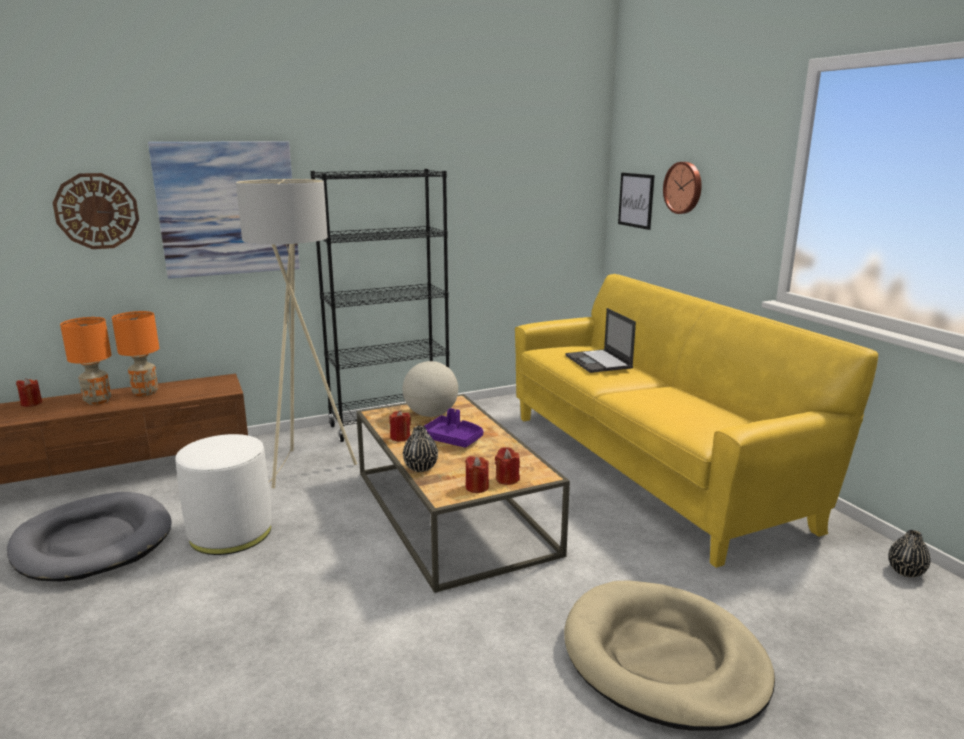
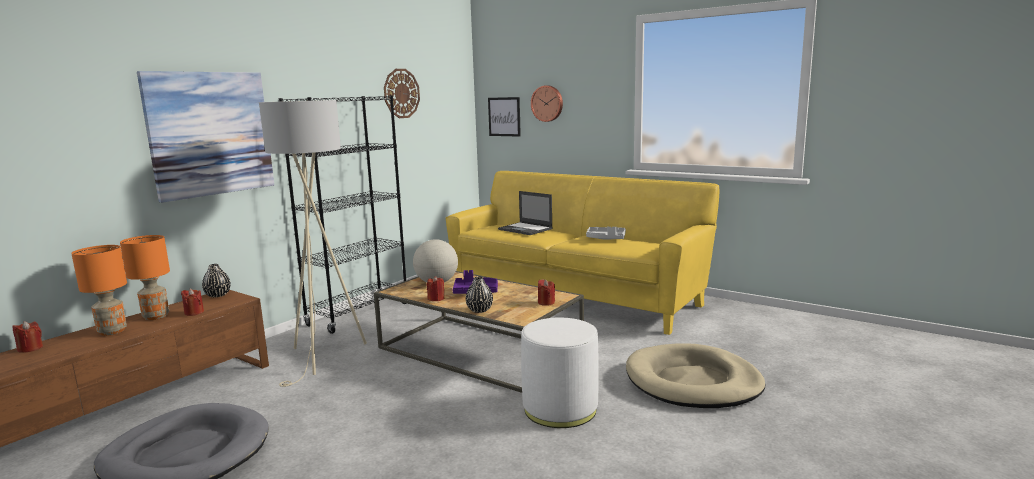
camera: 30 degrees left, 5 degrees down
wall clock [53,173,139,249] -> wall clock moved to [384,69,420,118]
white ottoman [175,434,272,555] -> white ottoman moved to [521,318,599,428]
red candle [465,456,489,493] -> red candle moved to [181,289,204,316]
black vase [888,530,931,578] -> black vase moved to [202,264,231,298]
none -> grey tray [586,227,626,240]

